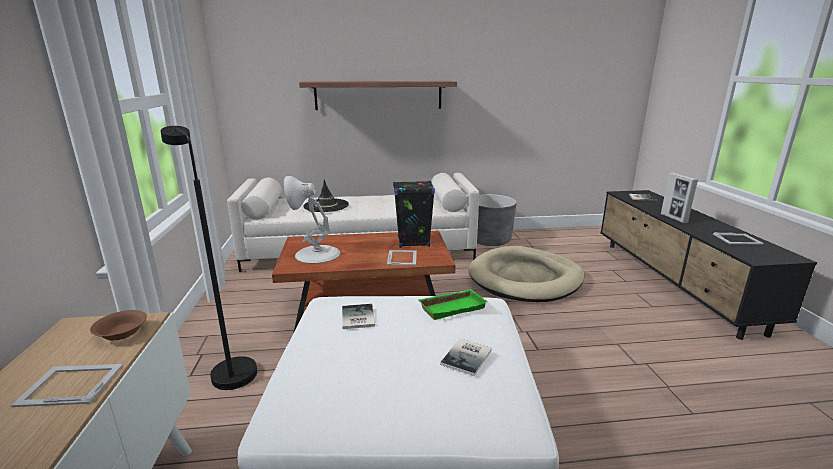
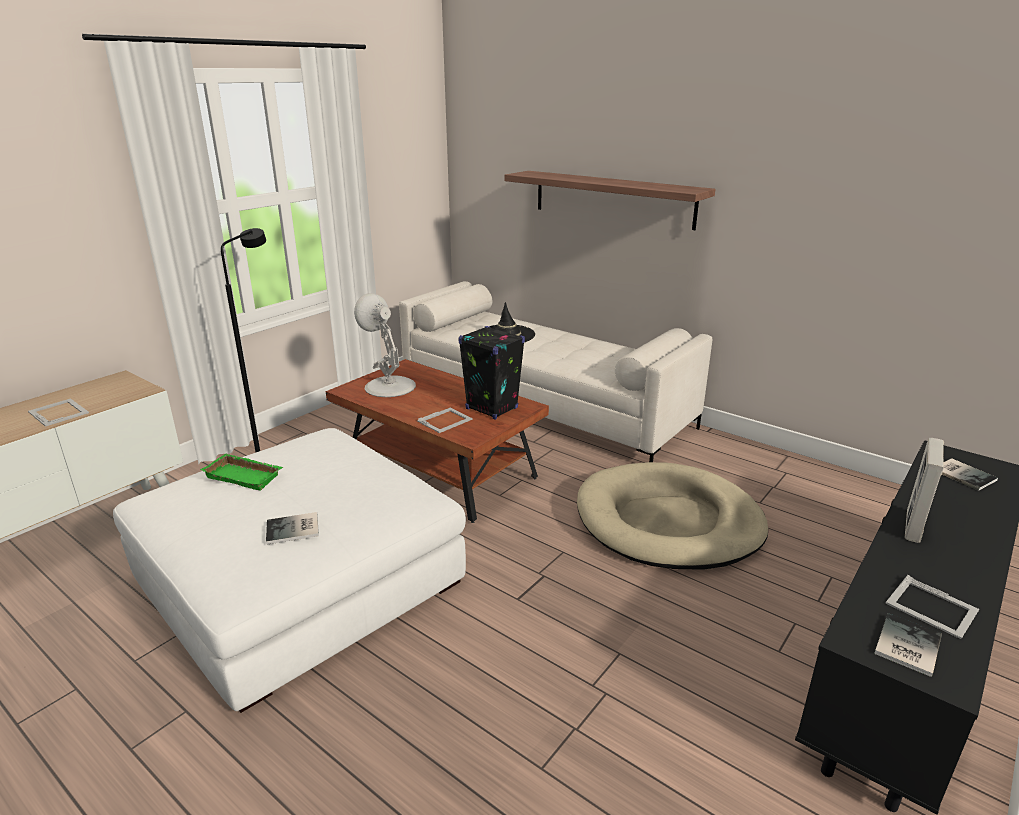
camera: 45 degrees right, 5 degrees up
brown bowl [90,310,147,340] -> none
book [342,304,375,329] -> book moved to [874,613,942,677]
green tray [418,289,488,320] -> green tray moved to [200,454,283,490]
grey planter [477,194,517,246] -> none

